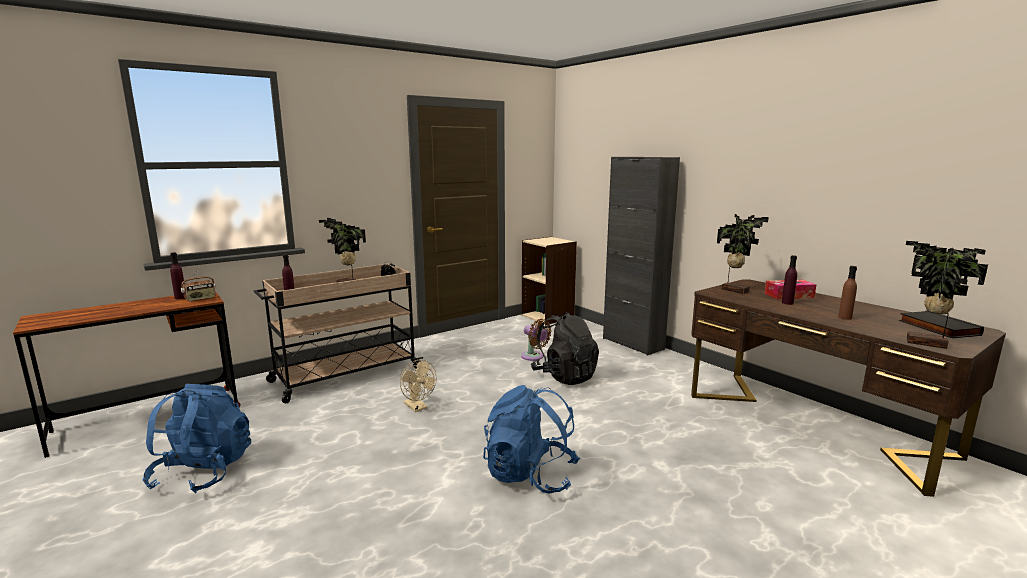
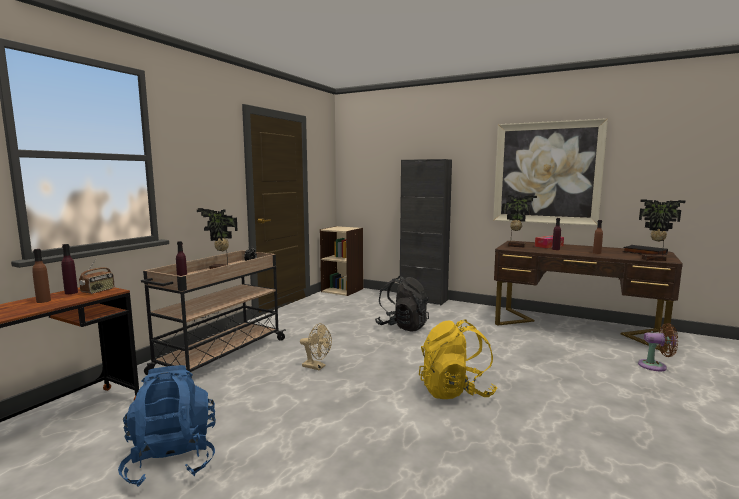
camera: 25 degrees left, 5 degrees down
blue backpack [483,385,580,494] -> yellow backpack [419,319,497,399]
brown fan [521,319,552,361] -> brown fan moved to [638,323,678,371]
none -> brown bottle [32,249,51,303]
none -> picture [493,118,608,226]

